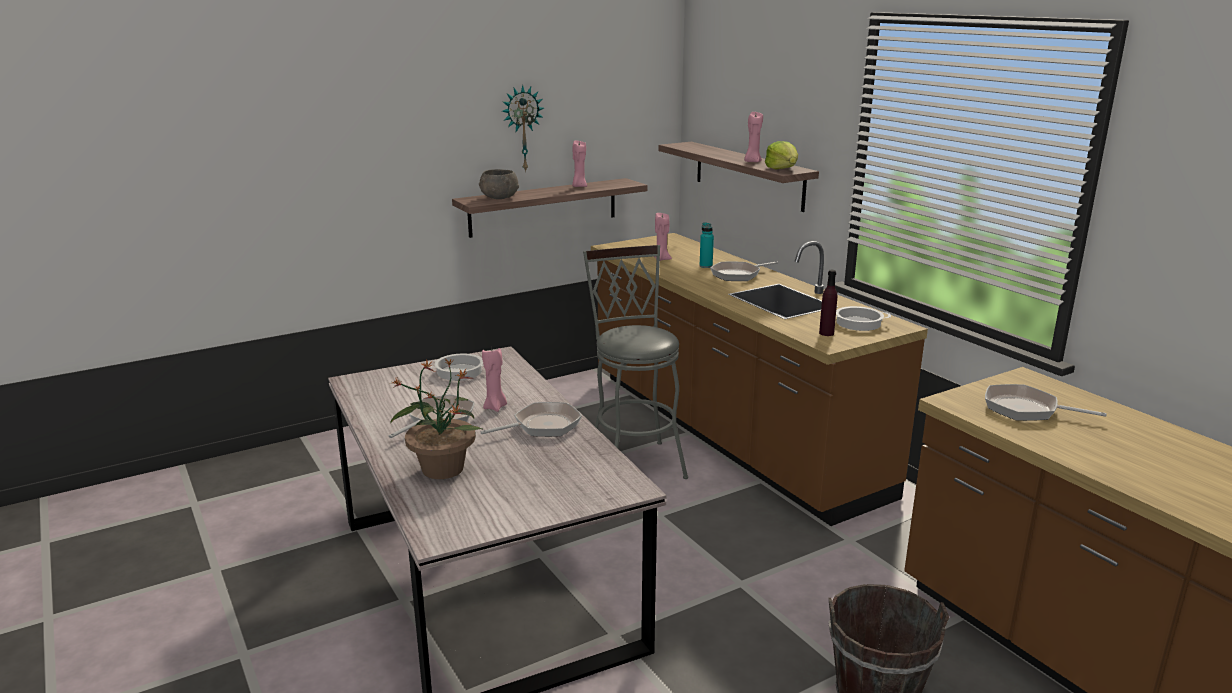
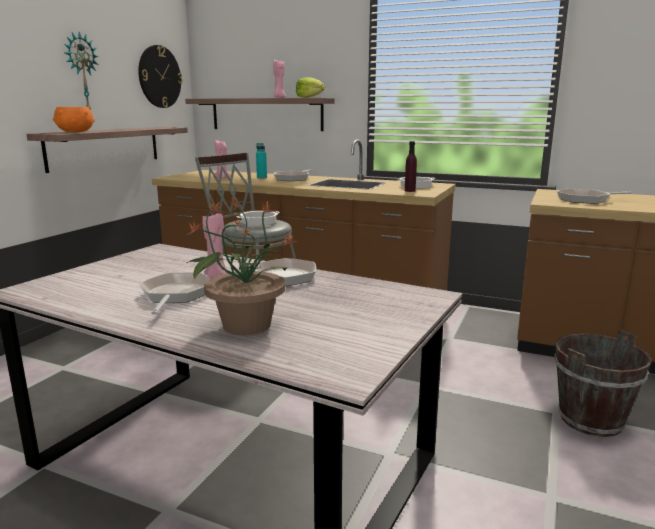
camera: 35 degrees left, 5 degrees down
cooking pot [428,354,484,381] -> cooking pot moved to [236,211,280,226]
grey bowl [479,169,519,199] -> orange bowl [53,107,95,132]
pink candle [572,141,587,187] -> none
none -> wall clock [138,45,183,108]

